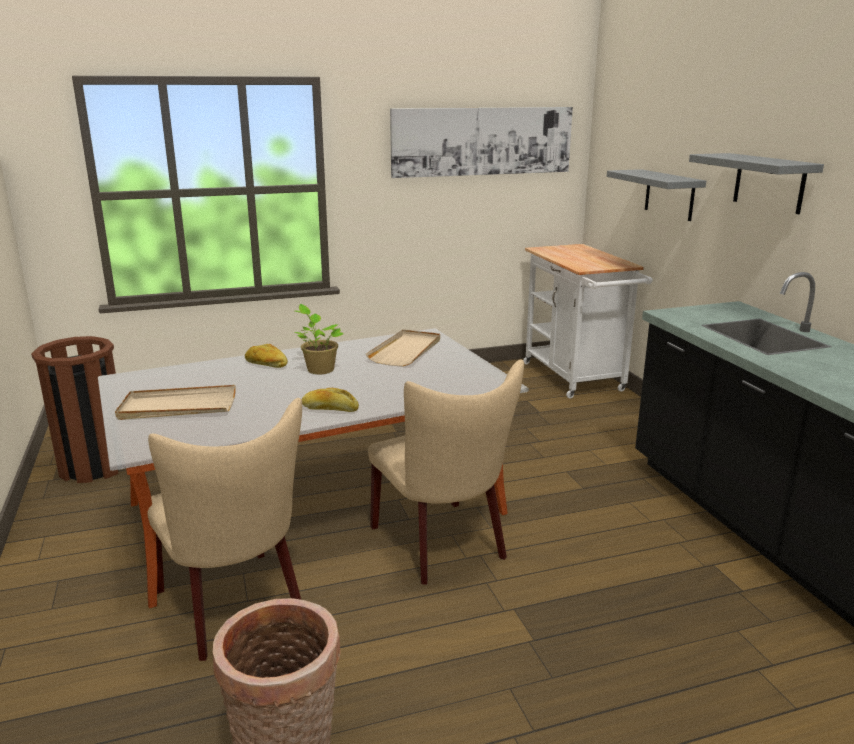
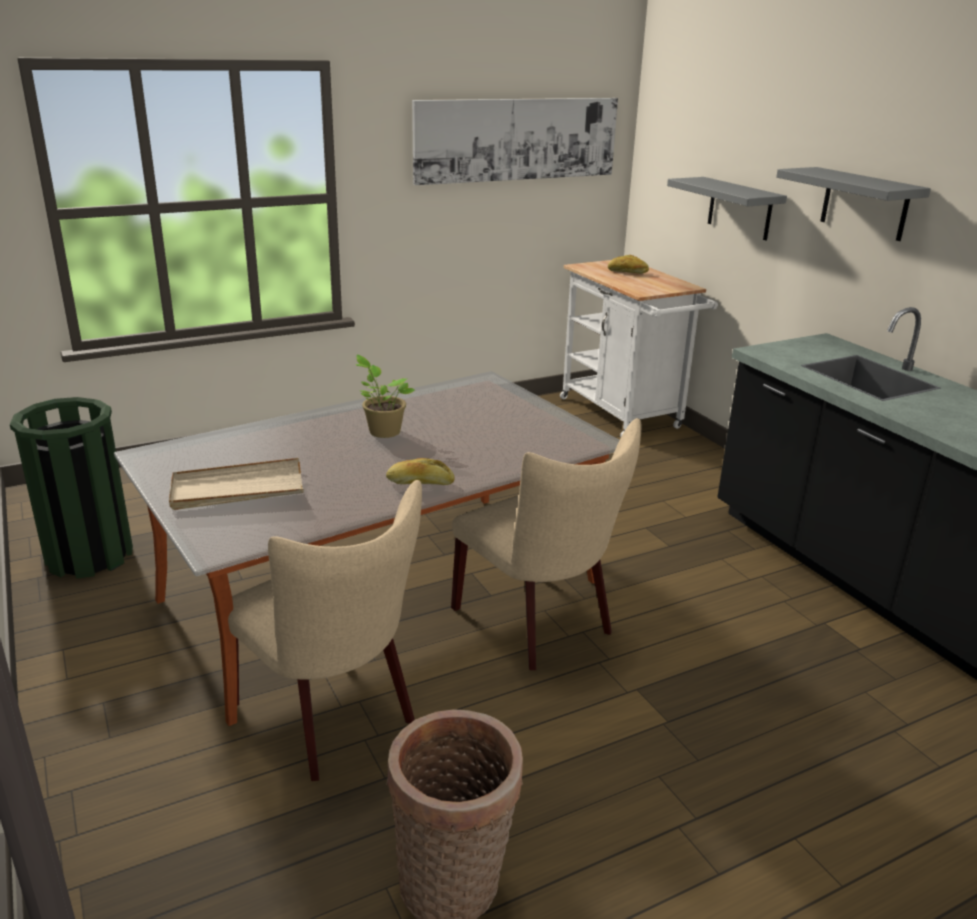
camera: 10 degrees left, 5 degrees up
brown trash can [31,336,120,483] -> green trash can [10,397,133,579]
bread [245,344,288,368] -> bread moved to [608,255,649,274]
beige tray [366,330,440,366] -> none

